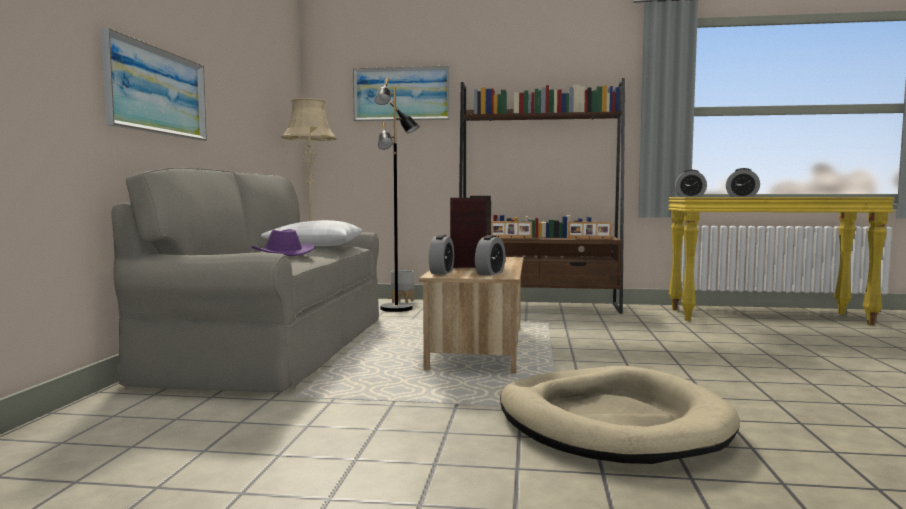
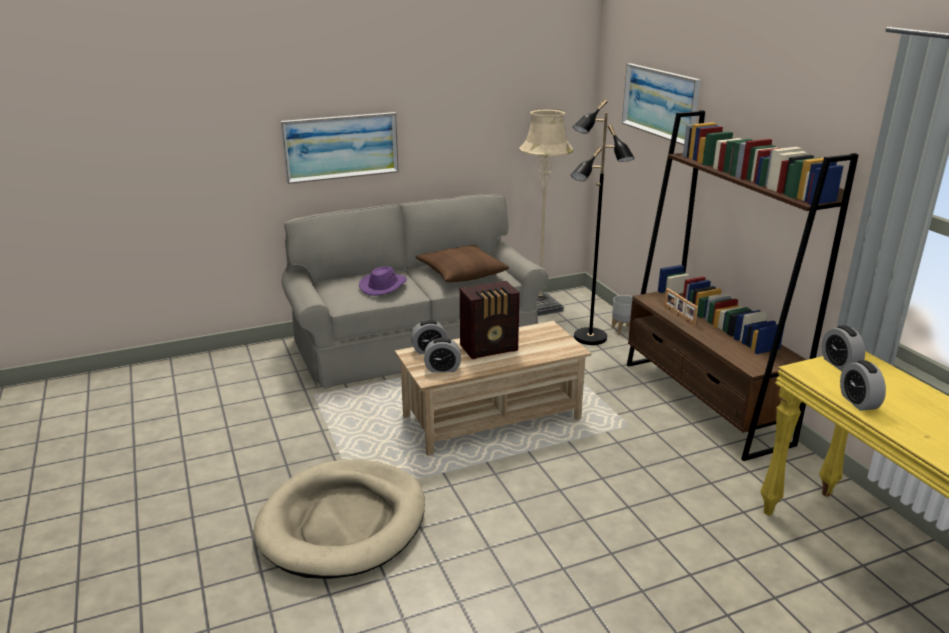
camera: 60 degrees right, 20 degrees up
white pillow [261,220,362,246] -> brown pillow [416,245,509,282]
picture frame [568,222,612,239] -> none

